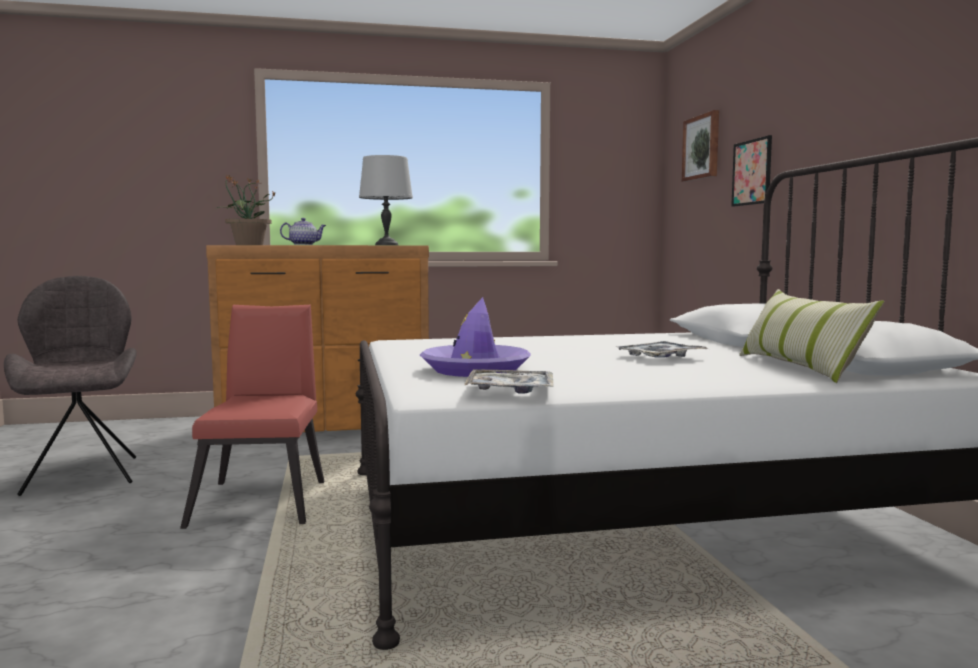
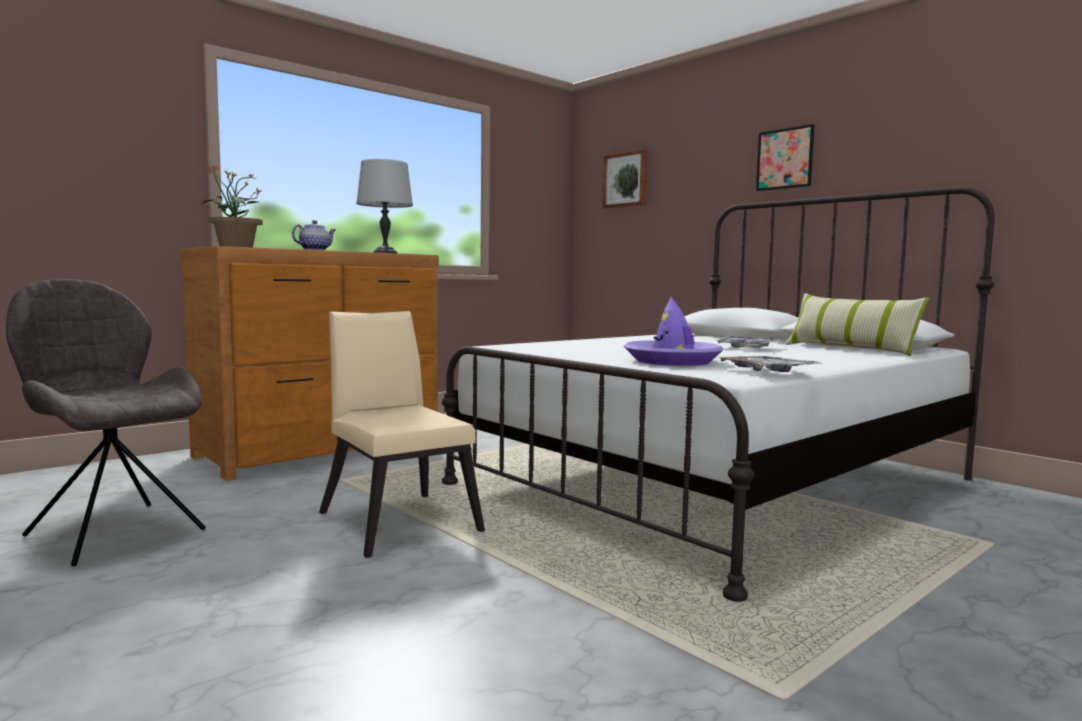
camera: 30 degrees left, 0 degrees up
red chair [180,305,325,529] -> beige chair [319,311,485,558]
picture [731,135,772,207] -> picture moved to [756,124,815,191]

